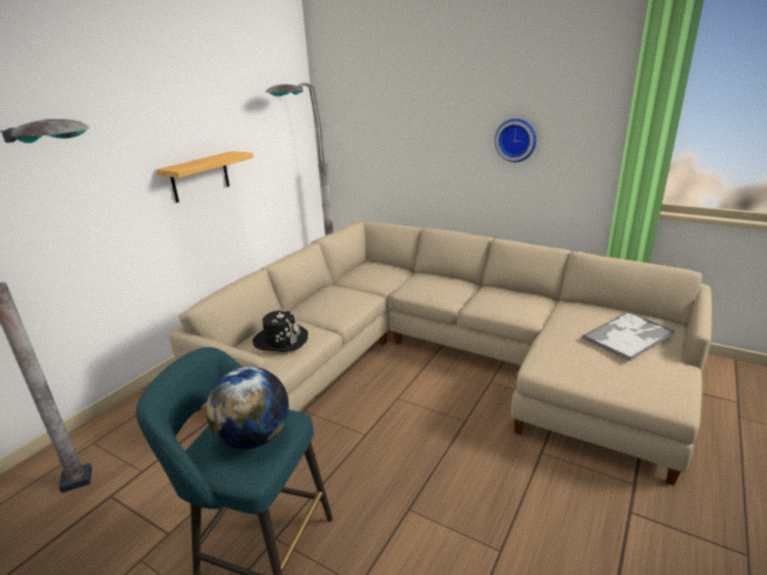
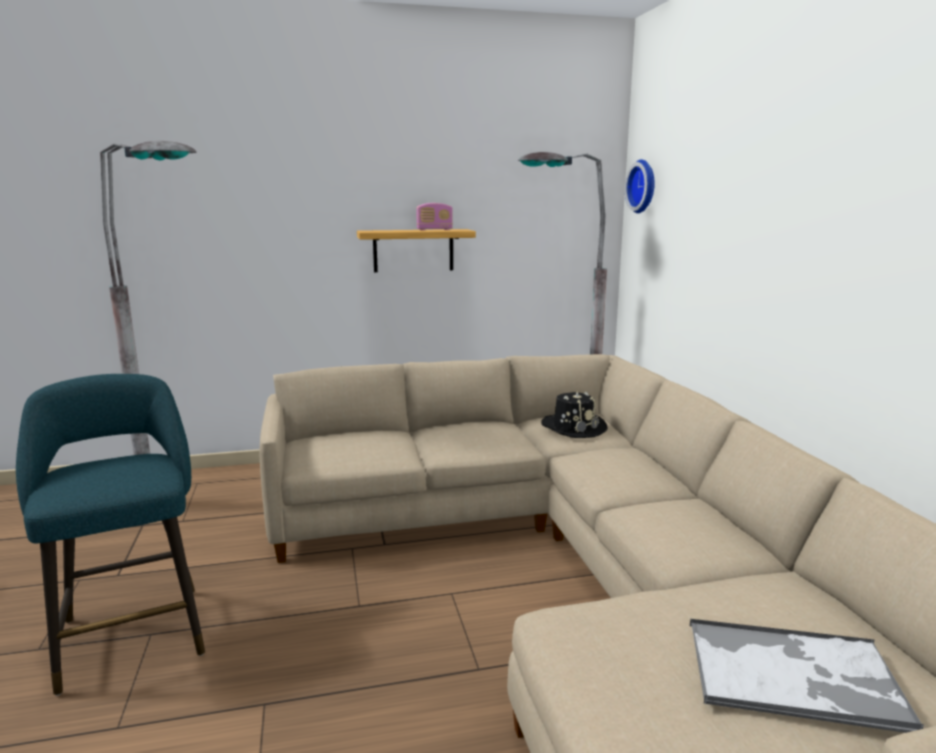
camera: 45 degrees right, 10 degrees down
globe [206,367,289,449] -> none
black hat [253,309,308,352] -> black hat moved to [541,391,608,438]
wall clock [495,119,536,162] -> wall clock moved to [625,159,655,213]
none -> radio [416,203,453,230]

